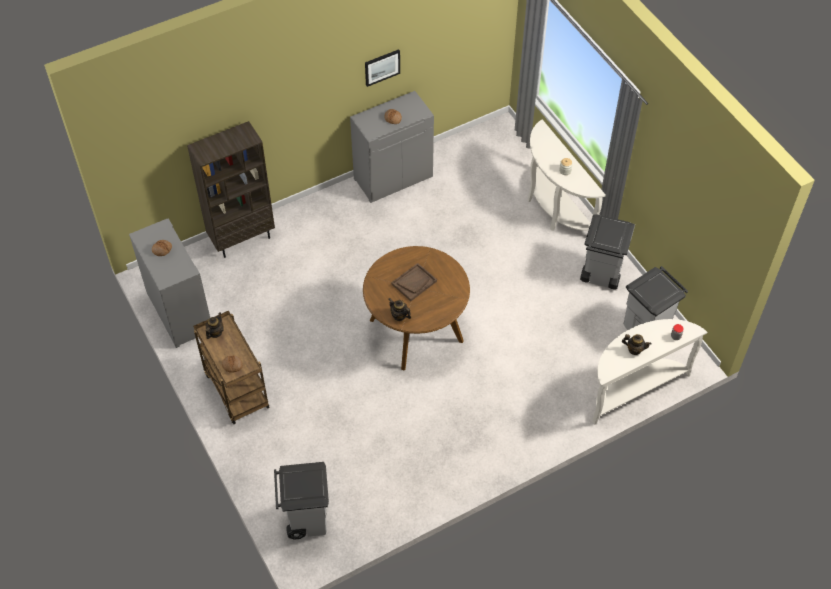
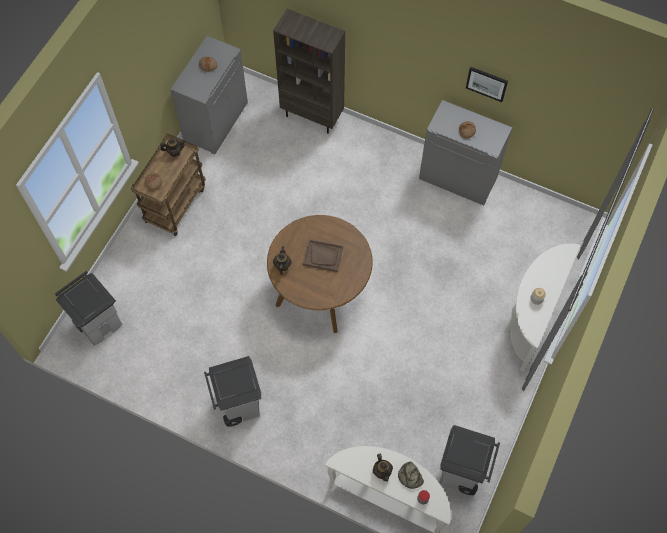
camera: 55 degrees right, 10 degrees up
grey trash can [580,215,635,289] -> grey trash can moved to [204,356,261,426]
none -> bread [398,462,424,489]

